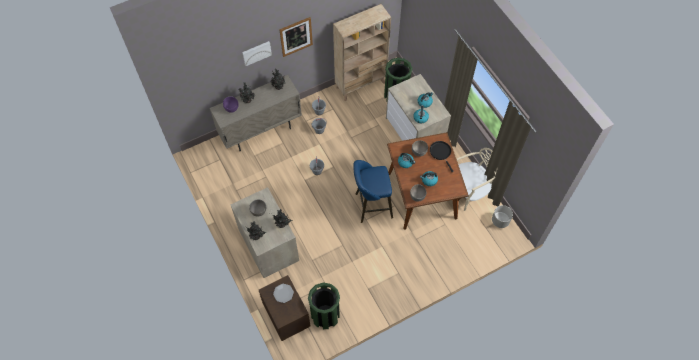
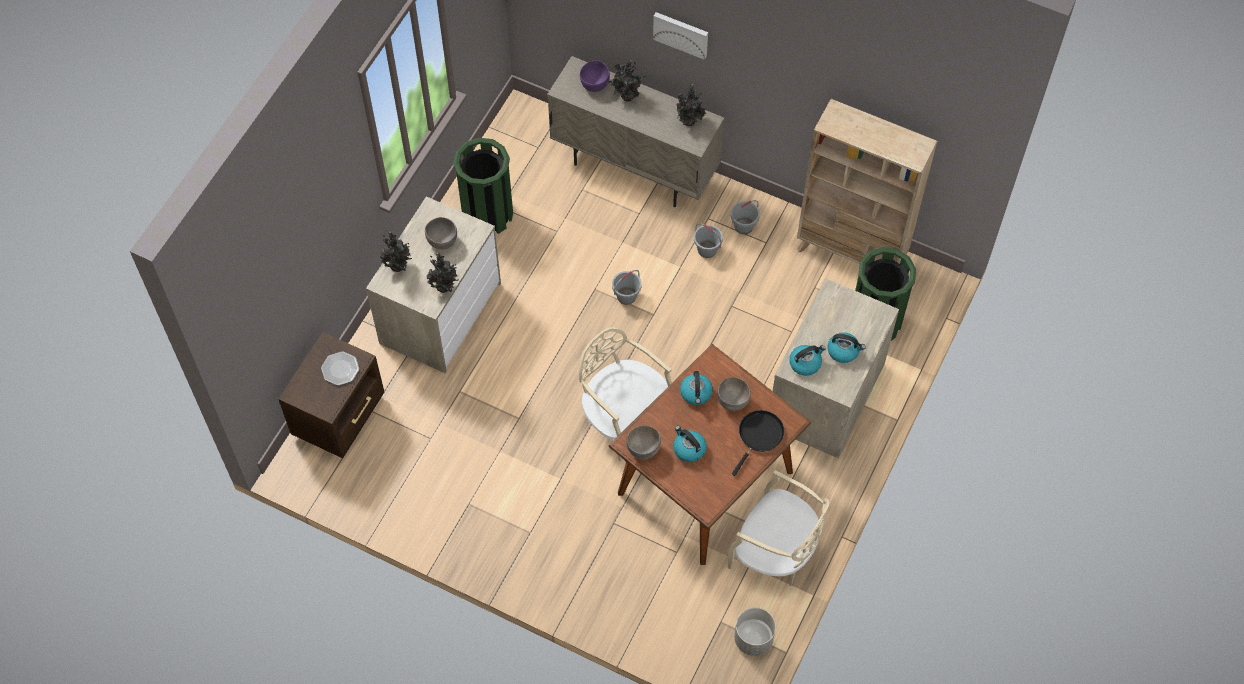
camera: 55 degrees right, 0 degrees up
picture [279,17,313,57] -> none
green trash can [308,282,340,329] -> green trash can moved to [453,138,513,234]
blue stool [353,160,393,223] -> beige chair [579,327,672,462]

